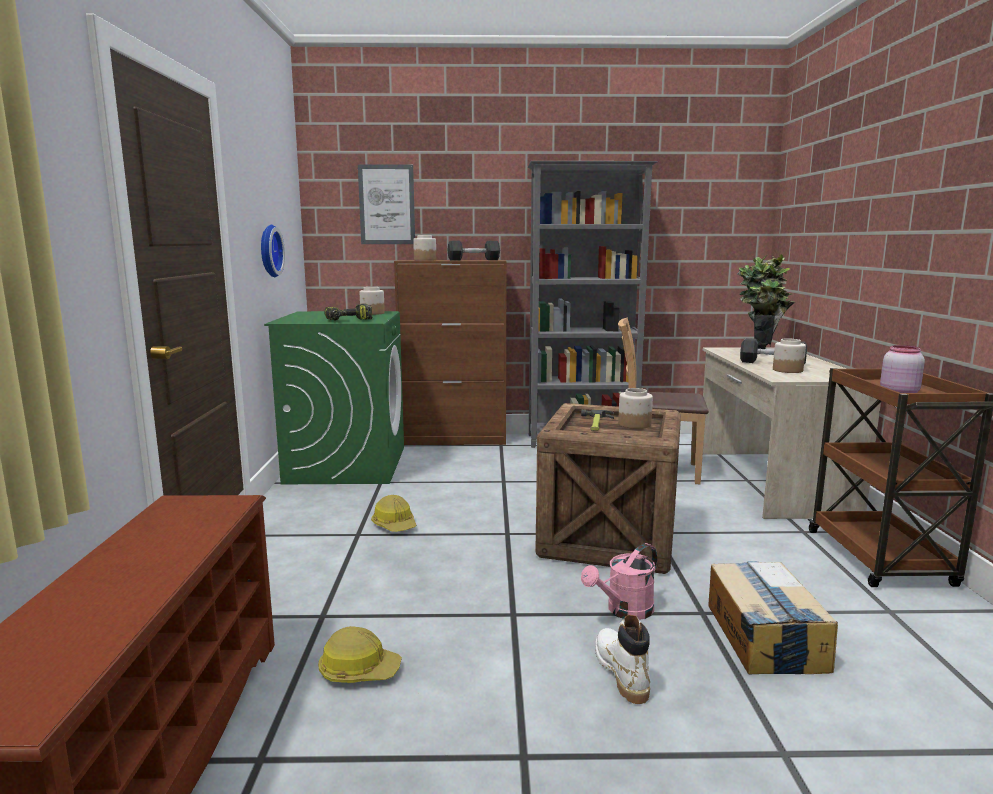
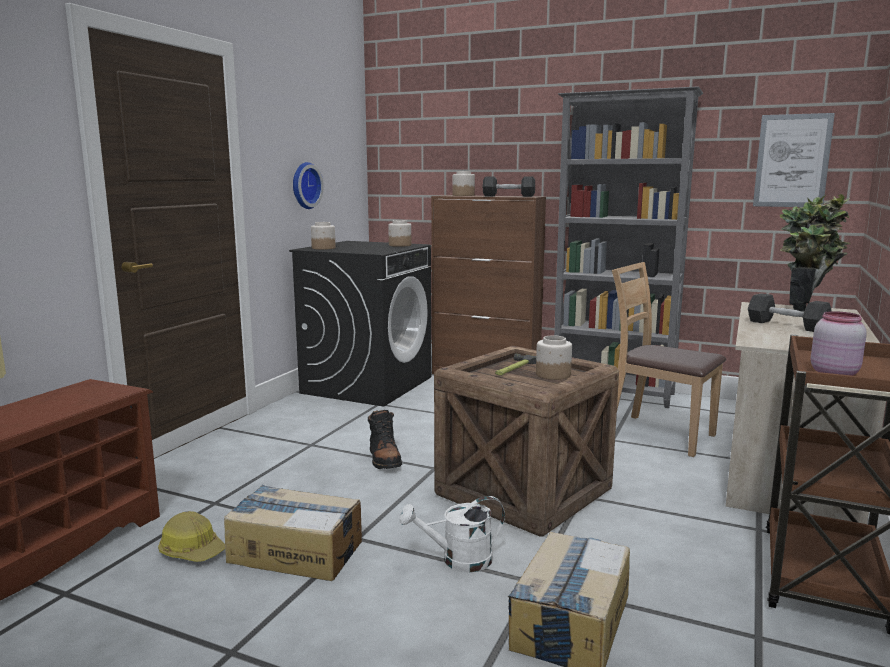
camera: 25 degrees right, 0 degrees up
green washing machine [264,311,404,484] -> black washing machine [289,241,431,407]
power drill [324,304,372,321] -> none
picture [358,165,415,244] -> picture moved to [753,113,835,207]
hard hat [371,495,416,532] -> none
pink watering can [581,543,657,620] -> white watering can [399,496,505,572]
white boot [595,615,650,704] -> none
jar [773,339,806,373] -> jar moved to [311,222,336,250]
none -> cardboard box [224,485,362,581]
none -> black boot [368,410,402,469]

